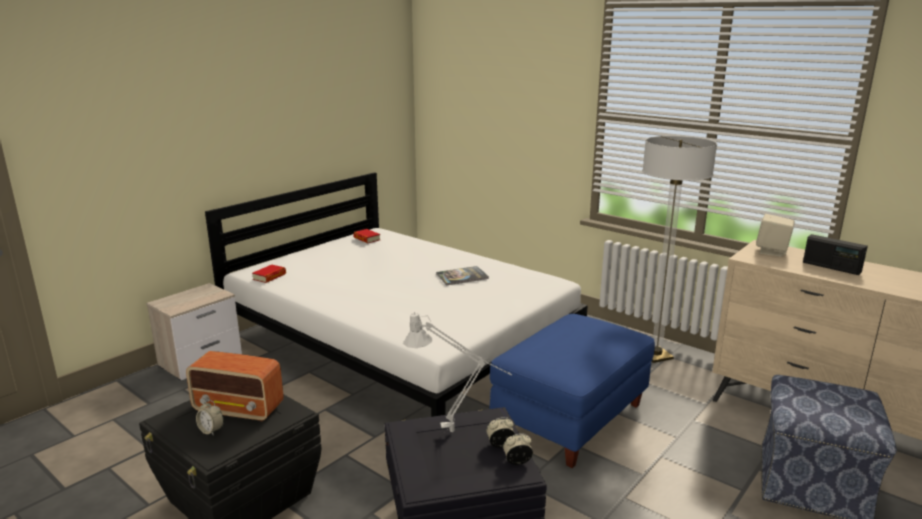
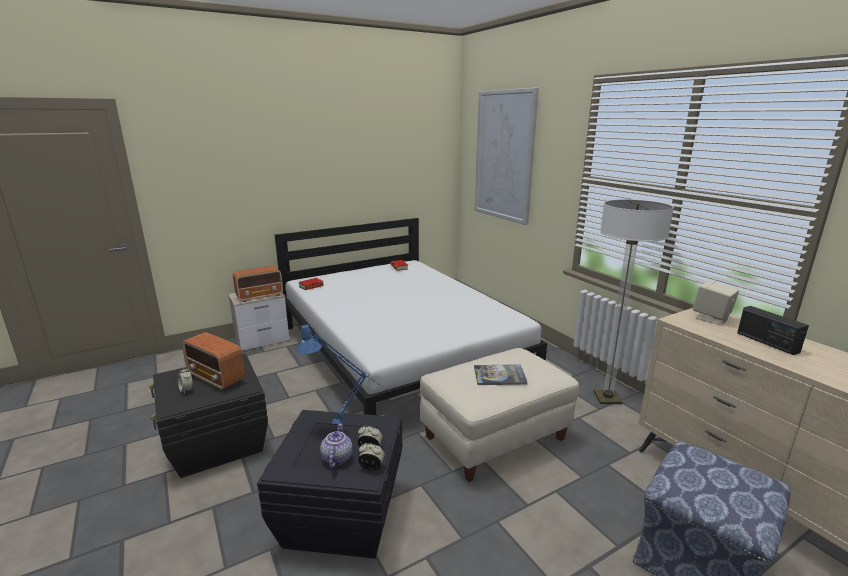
camera: 20 degrees right, 0 degrees up
grey table lamp [403,312,512,432] -> blue table lamp [297,324,387,428]
book [436,266,489,285] -> book moved to [474,364,527,385]
blue ottoman [489,314,655,468] -> beige ottoman [420,348,579,482]
none -> radio [233,266,283,302]
none -> teapot [320,423,352,468]
none -> picture [475,88,539,225]

